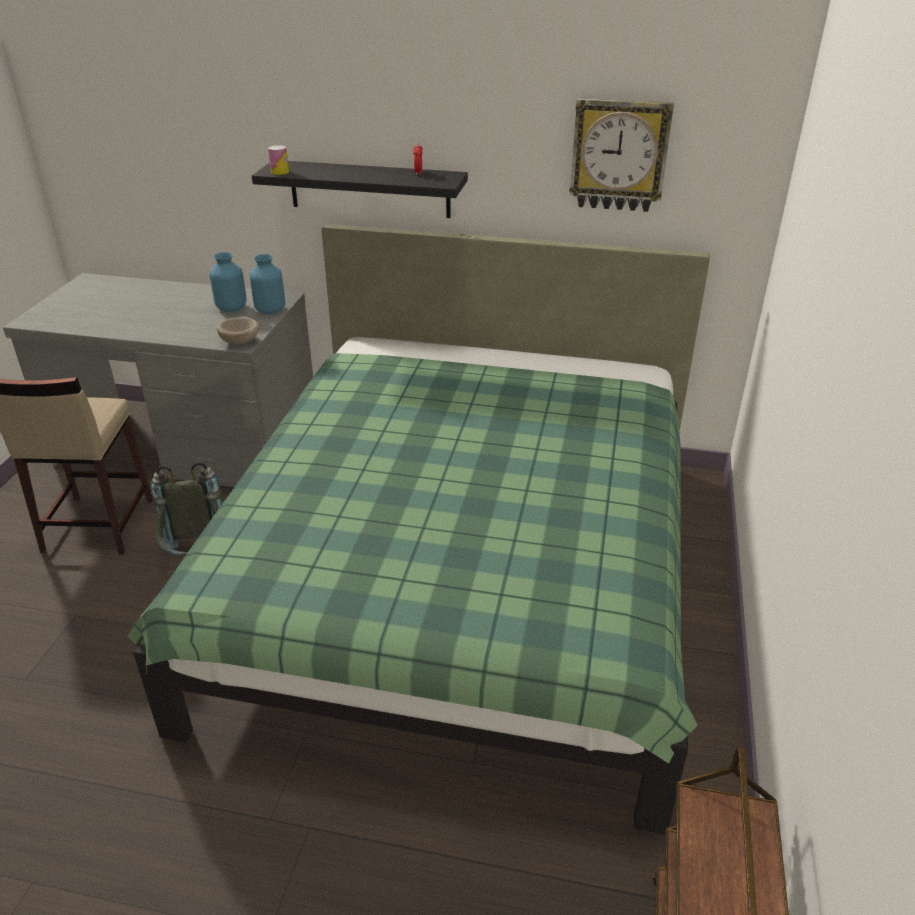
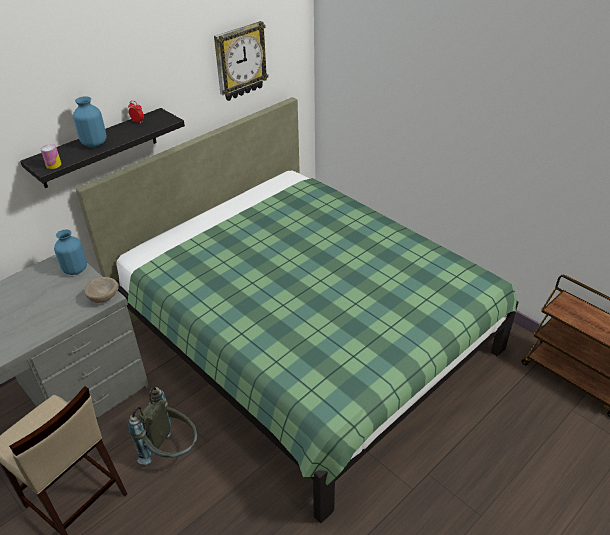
camera: 55 degrees left, 5 degrees up
blue vase [210,252,247,312] -> blue vase moved to [73,96,107,147]

